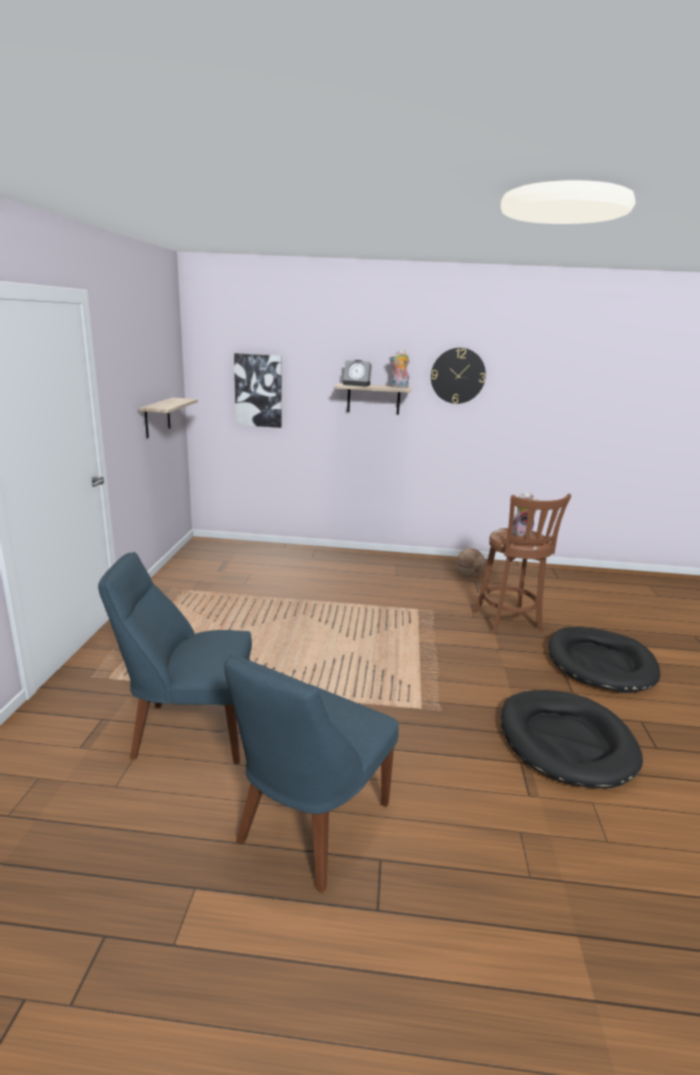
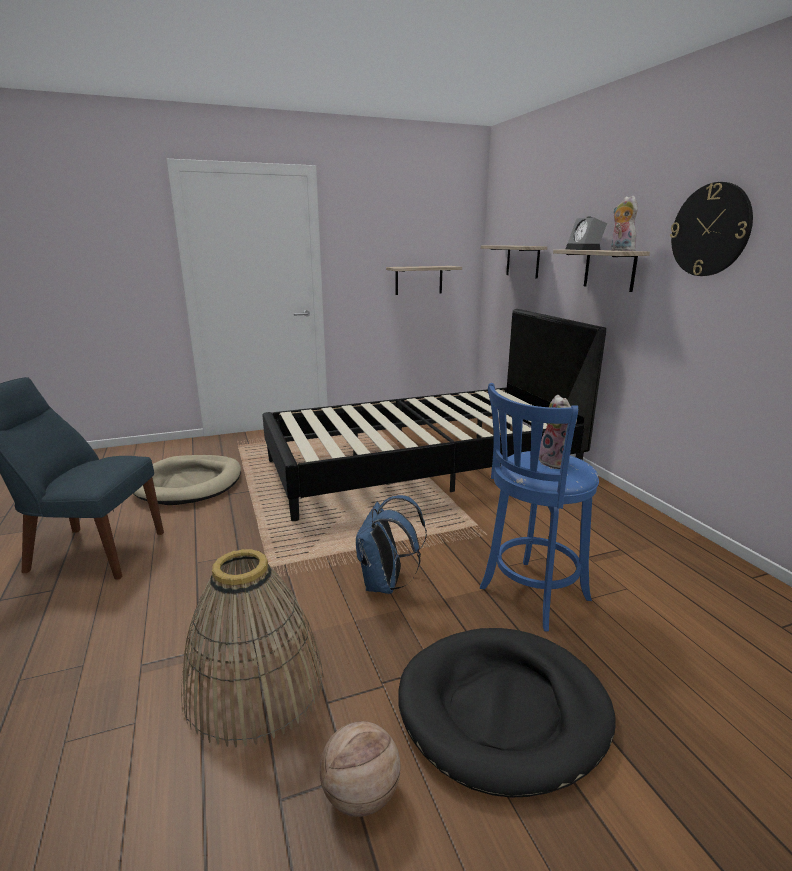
camera: 65 degrees right, 0 degrees up
blue chair [98,552,252,764] -> beige dog bed [133,455,241,505]
picture [234,353,282,428] -> shelf [481,245,547,279]
basketball [457,548,485,576] -> basketball moved to [320,721,400,817]
brown stool [473,494,571,634] -> blue stool [480,383,599,631]
black dog bed [501,690,643,788] -> basket [181,549,323,748]
none -> black bed [262,309,606,521]
none -> blue backpack [356,495,427,594]

